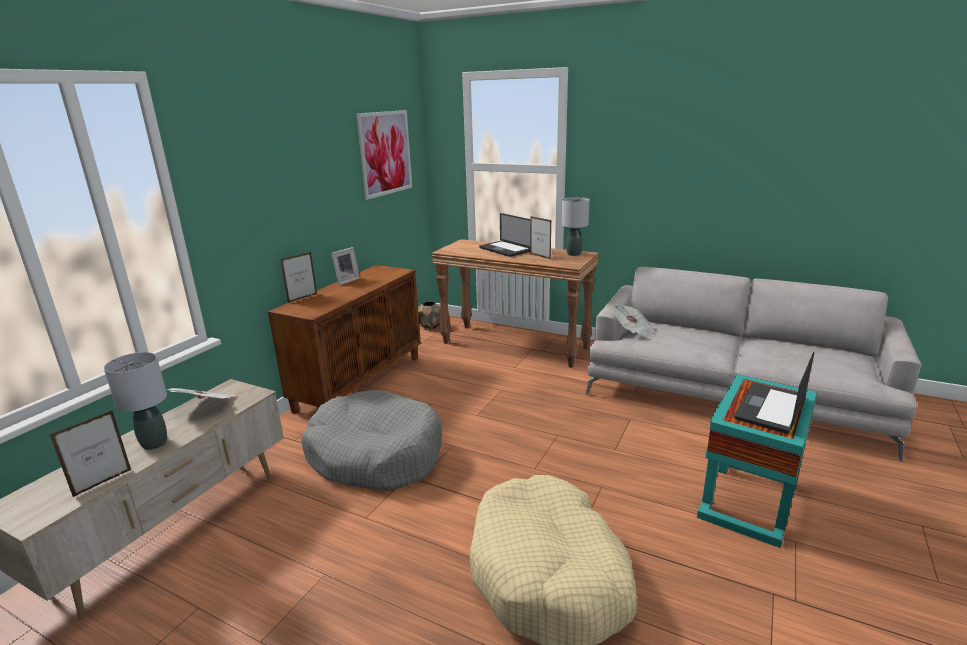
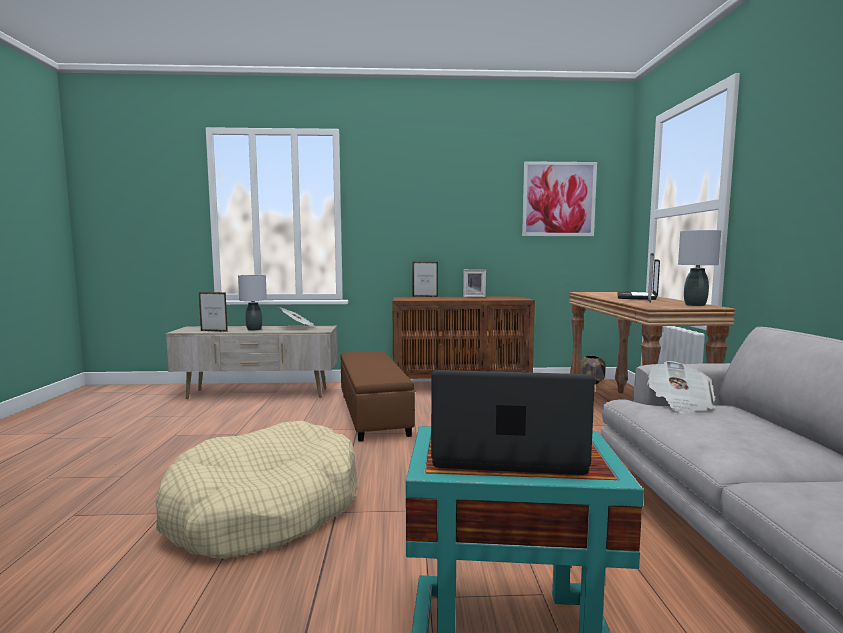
camera: 60 degrees right, 15 degrees down
grey dog bed [301,390,441,491] -> brown ottoman [341,351,415,442]

